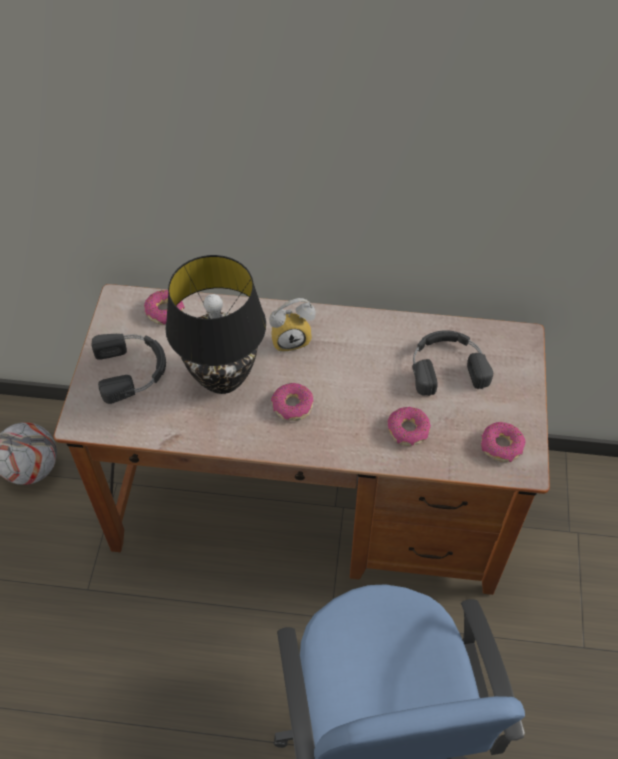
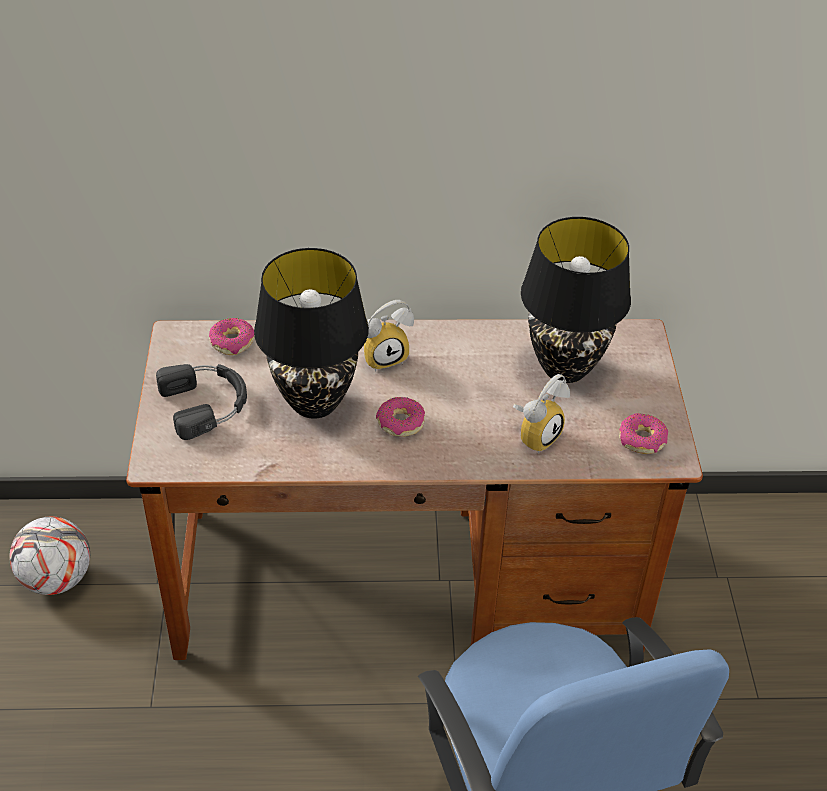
camera: 10 degrees left, 10 degrees down
donut [387,407,431,446] -> alarm clock [513,374,570,453]
black headphones [413,330,493,396] -> black table lamp [521,217,631,383]

